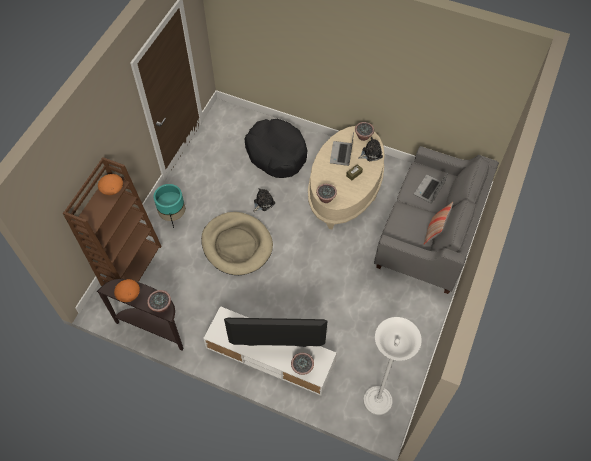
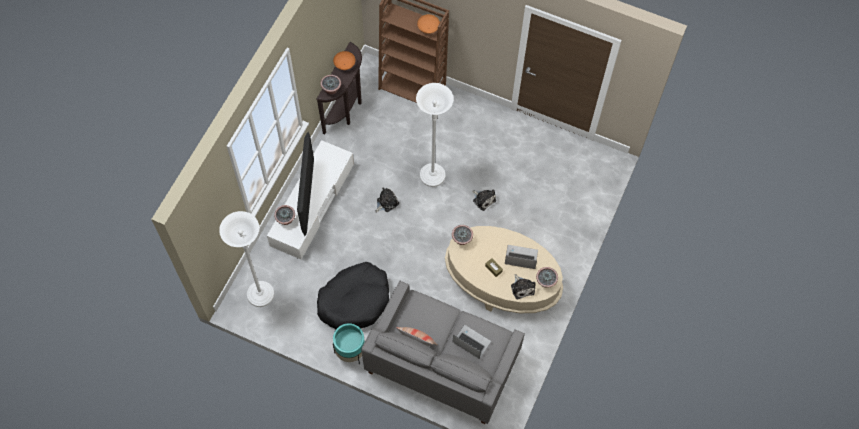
camera: 90 degrees right, 5 degrees up
turquoise planter [154,184,186,228] -> turquoise planter moved to [333,323,365,365]
beige dog bed [201,212,273,275] -> white floor lamp [416,83,454,187]
black dog bed [245,119,307,178] -> black dog bed moved to [317,262,389,329]
none -> plush toy [375,188,399,213]

